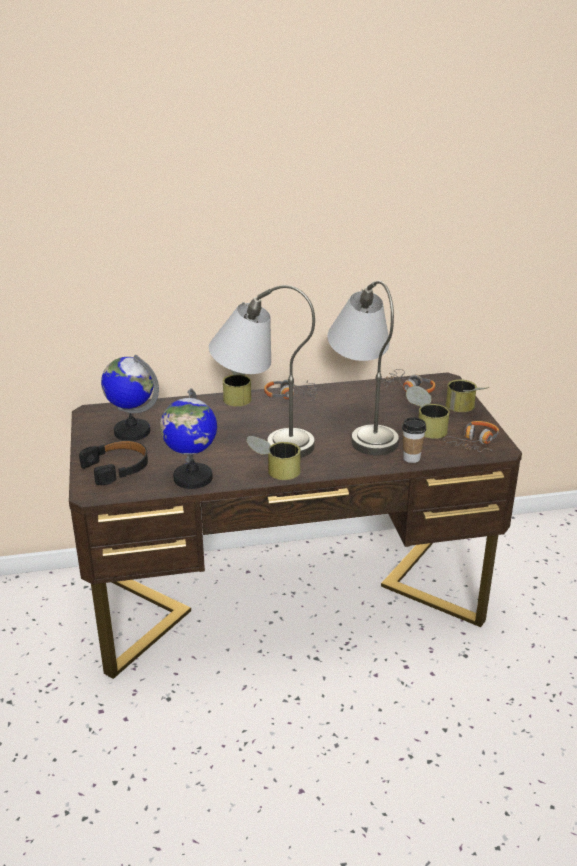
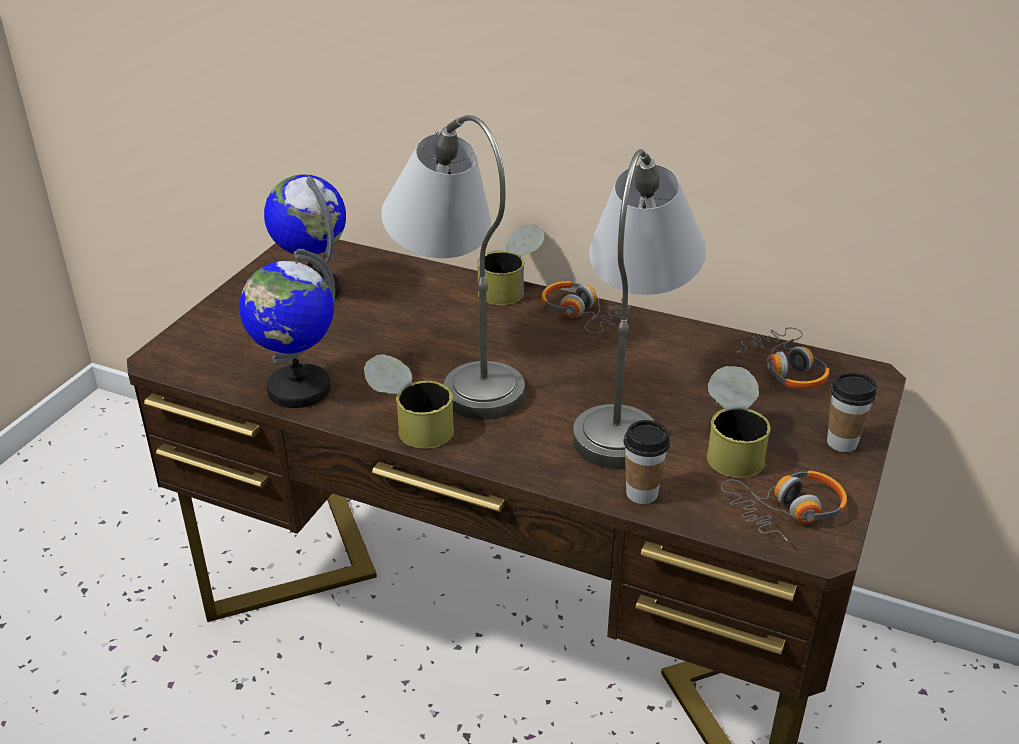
camera: 35 degrees right, 5 degrees up
black headphones [79,440,148,485] -> none
can [446,379,490,412] -> cup [827,373,877,452]

